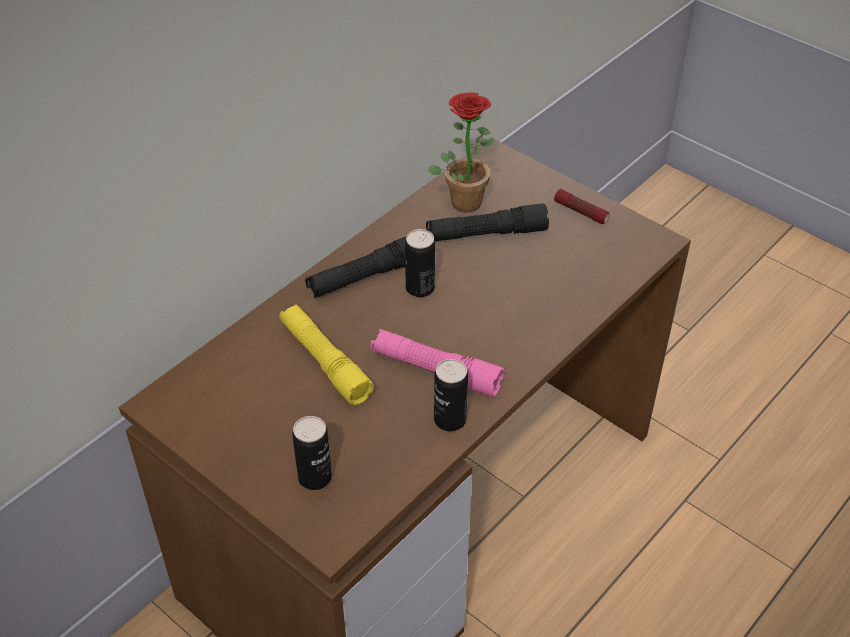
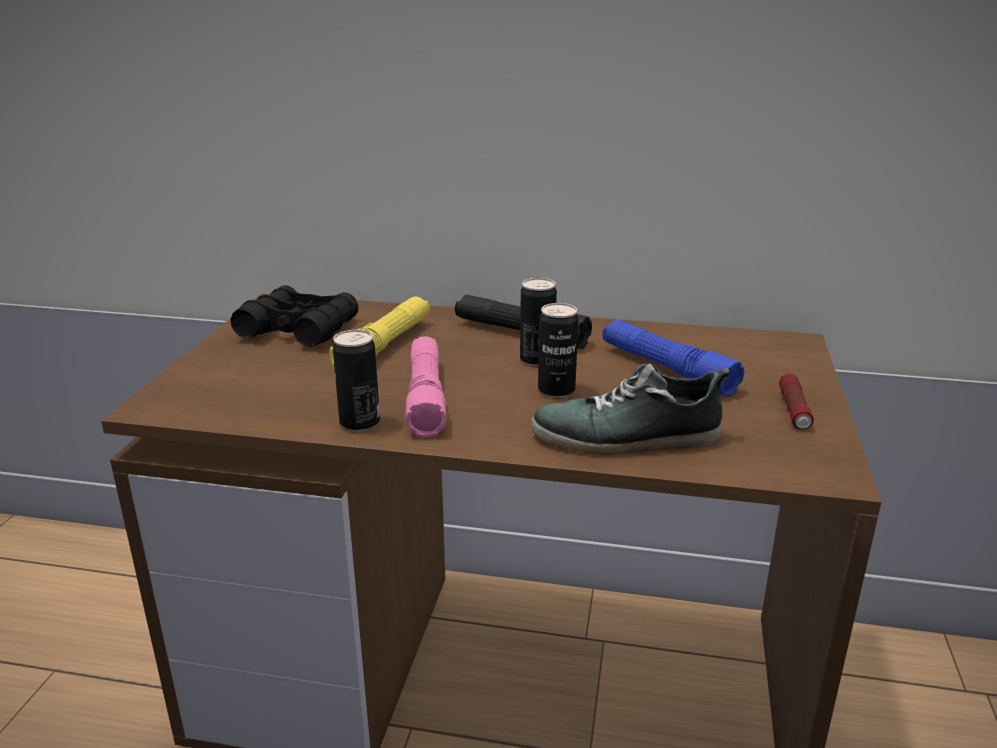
camera: 60 degrees right, 20 degrees down
can [292,416,332,490] -> can moved to [538,303,578,397]
black flashlight [426,203,549,241] -> blue flashlight [602,320,744,397]
potted plant [428,92,495,212] -> none
none -> black binoculars [230,285,359,347]
none -> shoe [531,363,730,455]

